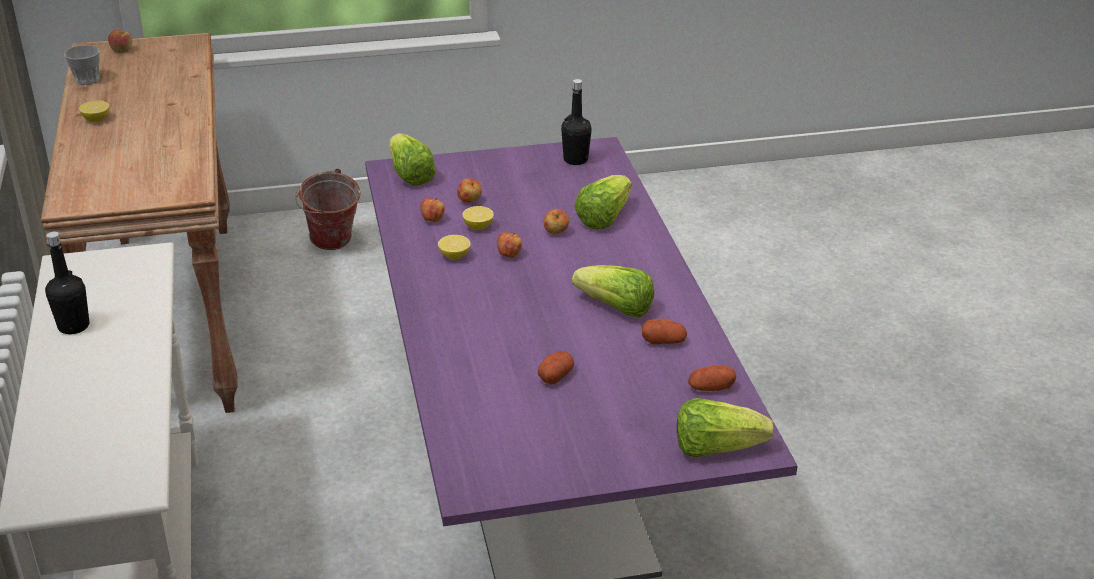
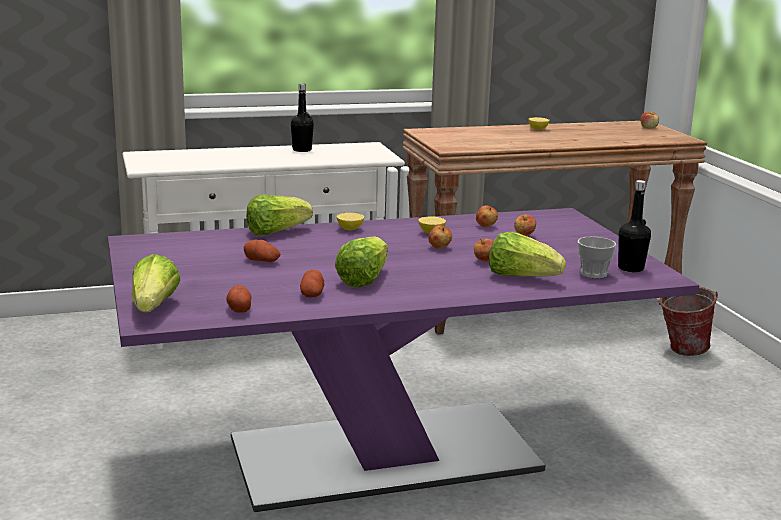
camera: 85 degrees right, 15 degrees down
cup [64,45,100,85] -> cup moved to [578,236,616,279]
lettuce [389,133,436,186] -> lettuce moved to [246,195,313,235]
lemon [462,206,494,230] -> lemon moved to [337,213,364,230]

